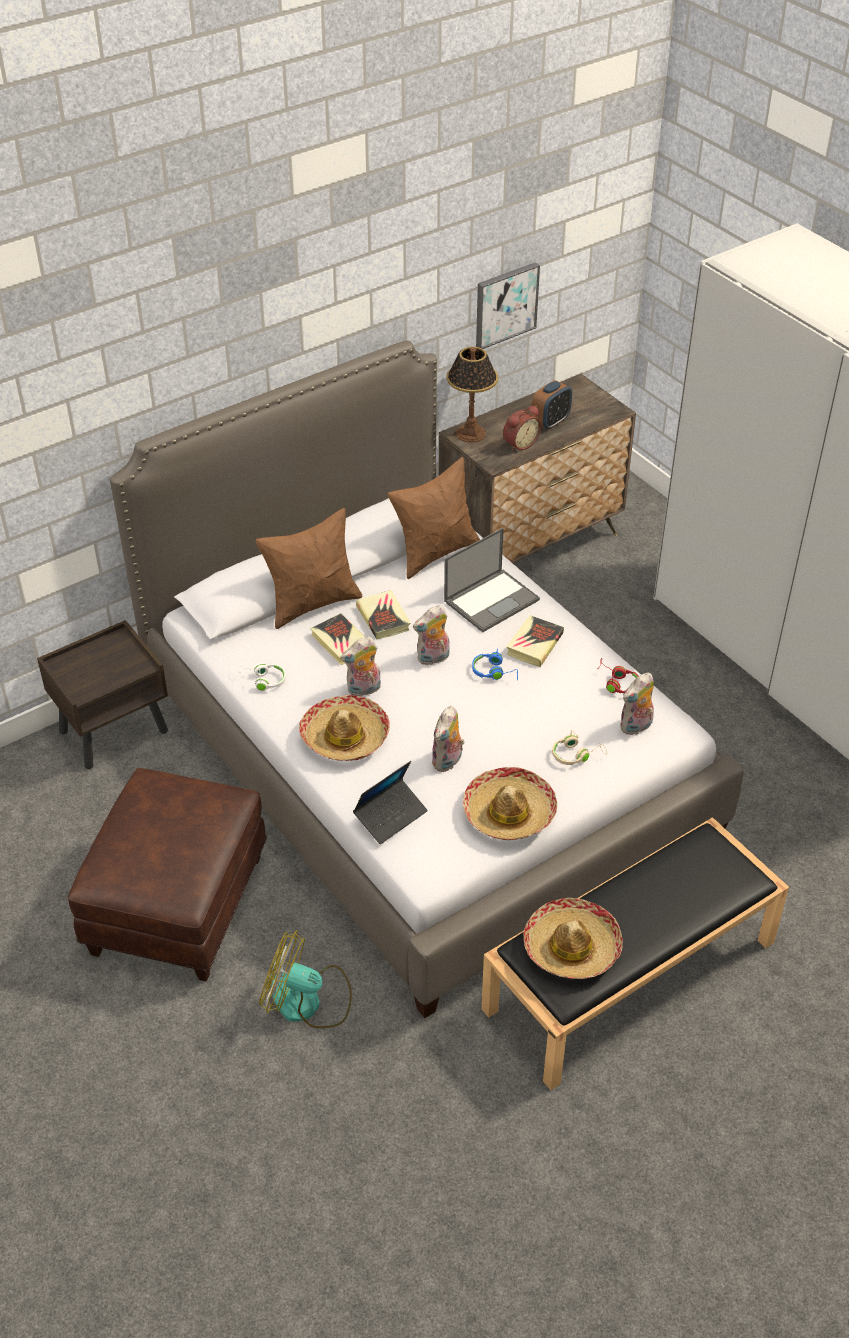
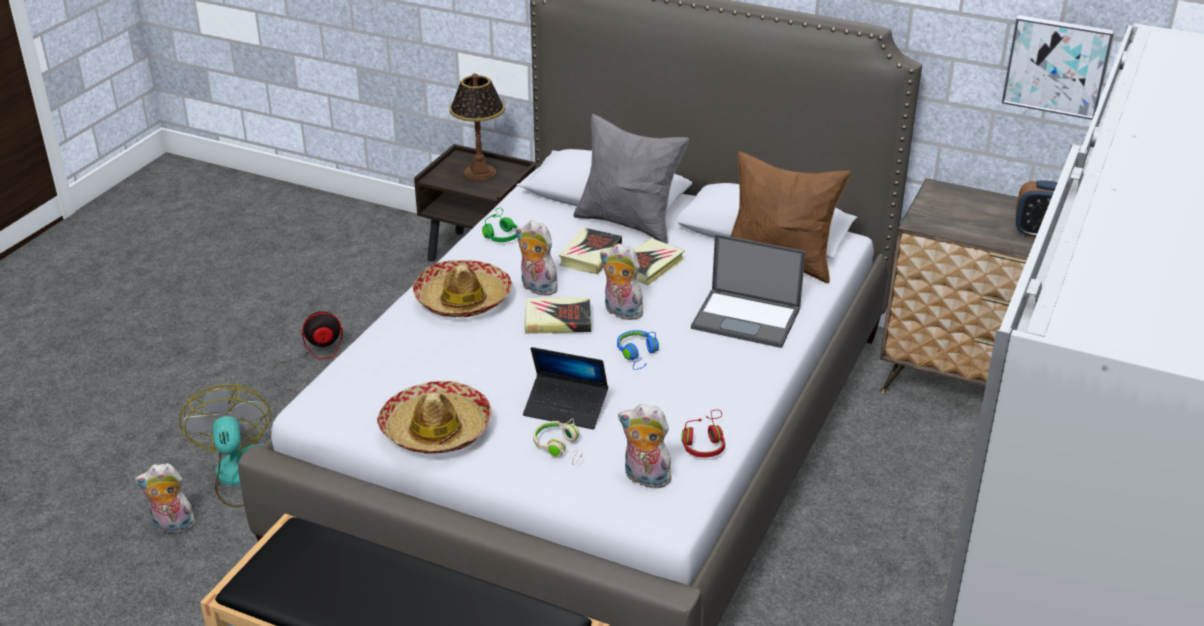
camera: 60 degrees right, 10 degrees down
brown ottoman [68,768,267,982] -> fan [273,311,343,392]
white headphones [239,662,286,691] -> green headphones [482,208,518,242]
brown pillow [256,508,363,629] -> grey pillow [573,114,689,244]
laptop [353,761,428,844] -> laptop moved to [523,347,608,429]
plush toy [432,706,465,772] -> plush toy moved to [135,463,195,533]
table lamp [447,347,498,443] -> table lamp moved to [449,73,505,181]
alarm clock [503,405,541,452] -> none
book [506,615,564,667] -> book moved to [525,298,592,334]
hat [524,898,623,979] -> none

